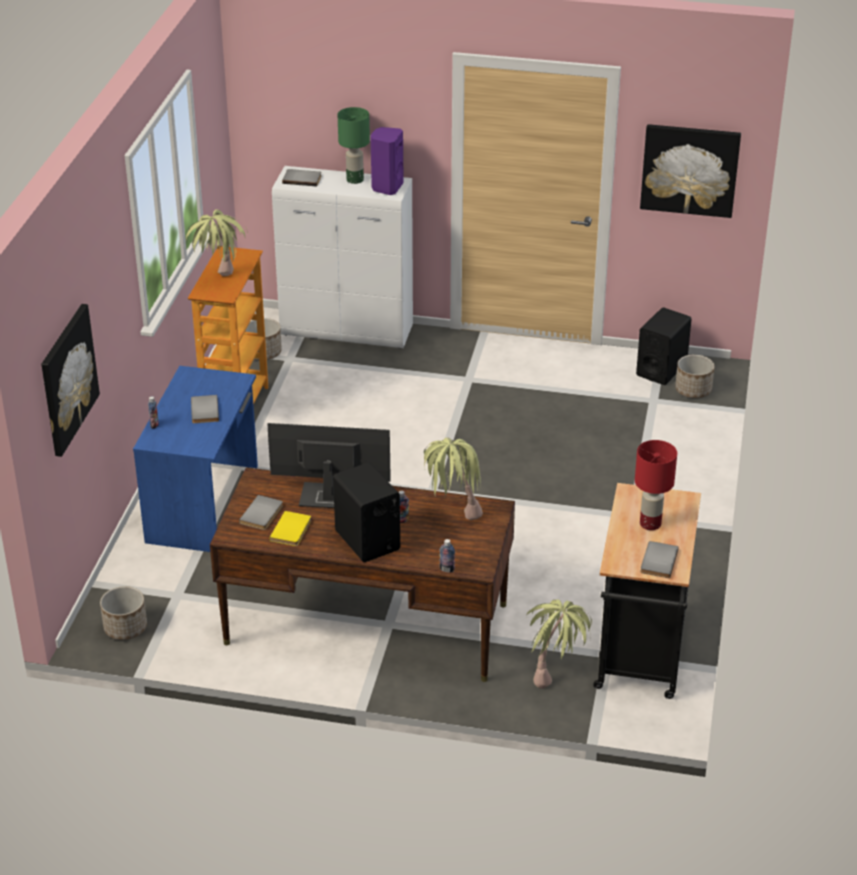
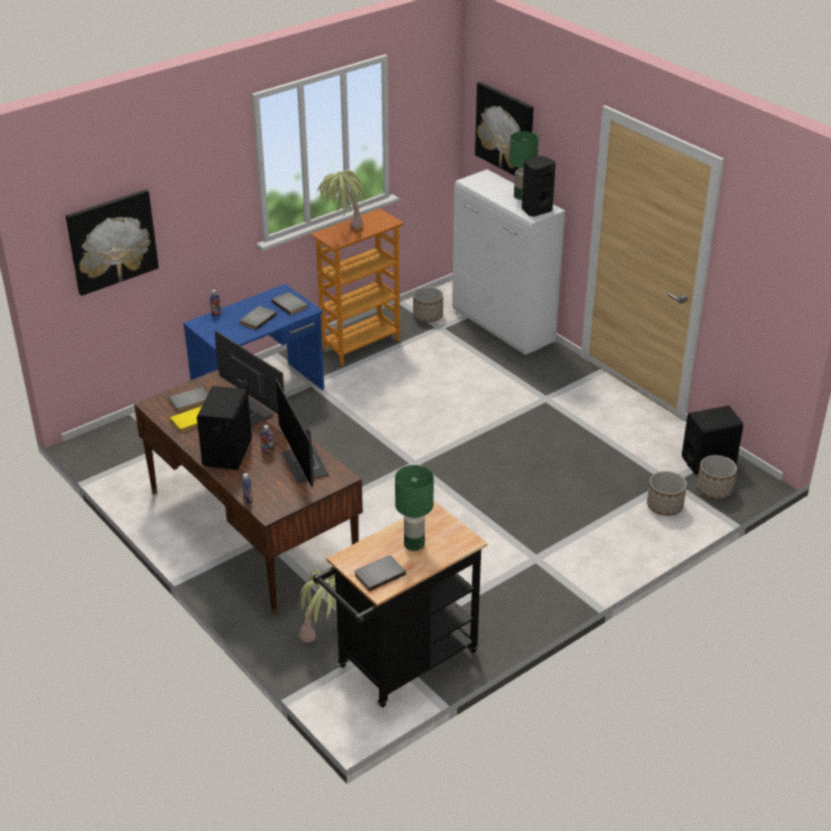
camera: 40 degrees right, 0 degrees up
planter [100,586,147,640] -> planter moved to [647,471,687,516]
grey book [282,169,322,187] -> grey book moved to [271,292,307,315]
purple speaker [370,127,404,195] -> black speaker [522,156,556,217]
potted plant [424,437,483,520] -> monitor [275,379,329,488]
red table lamp [635,440,677,530] -> green table lamp [395,465,434,551]
picture [640,124,741,218] -> picture moved to [475,82,534,176]

